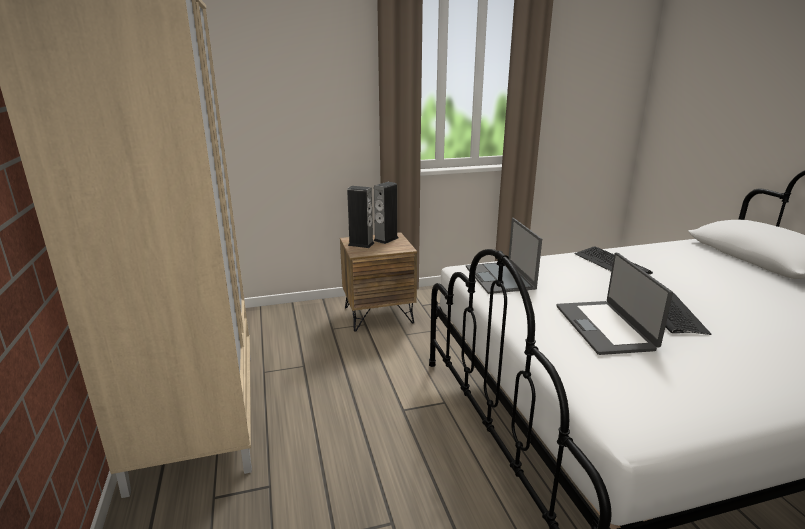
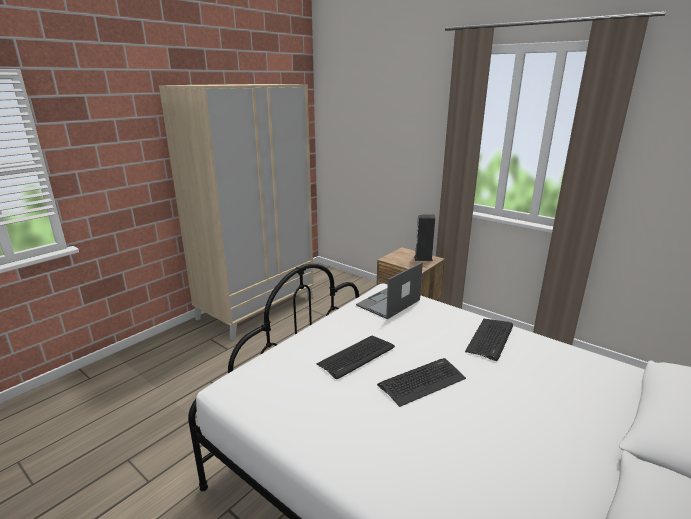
camera: 55 degrees right, 0 degrees up
speaker [347,186,374,248] -> none
laptop [557,253,673,355] -> keyboard [317,335,395,379]

